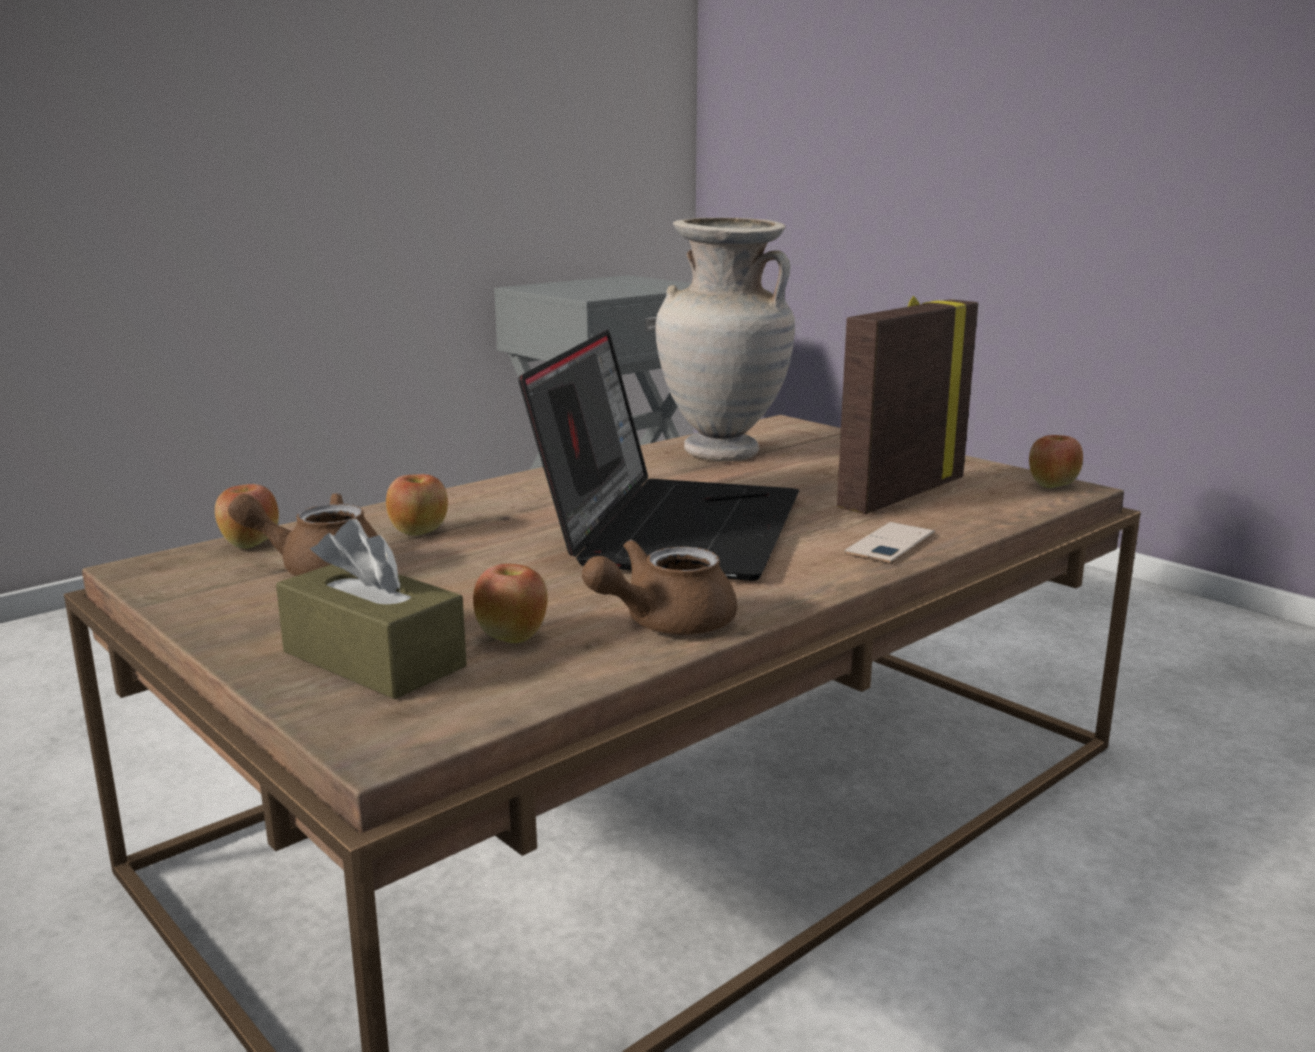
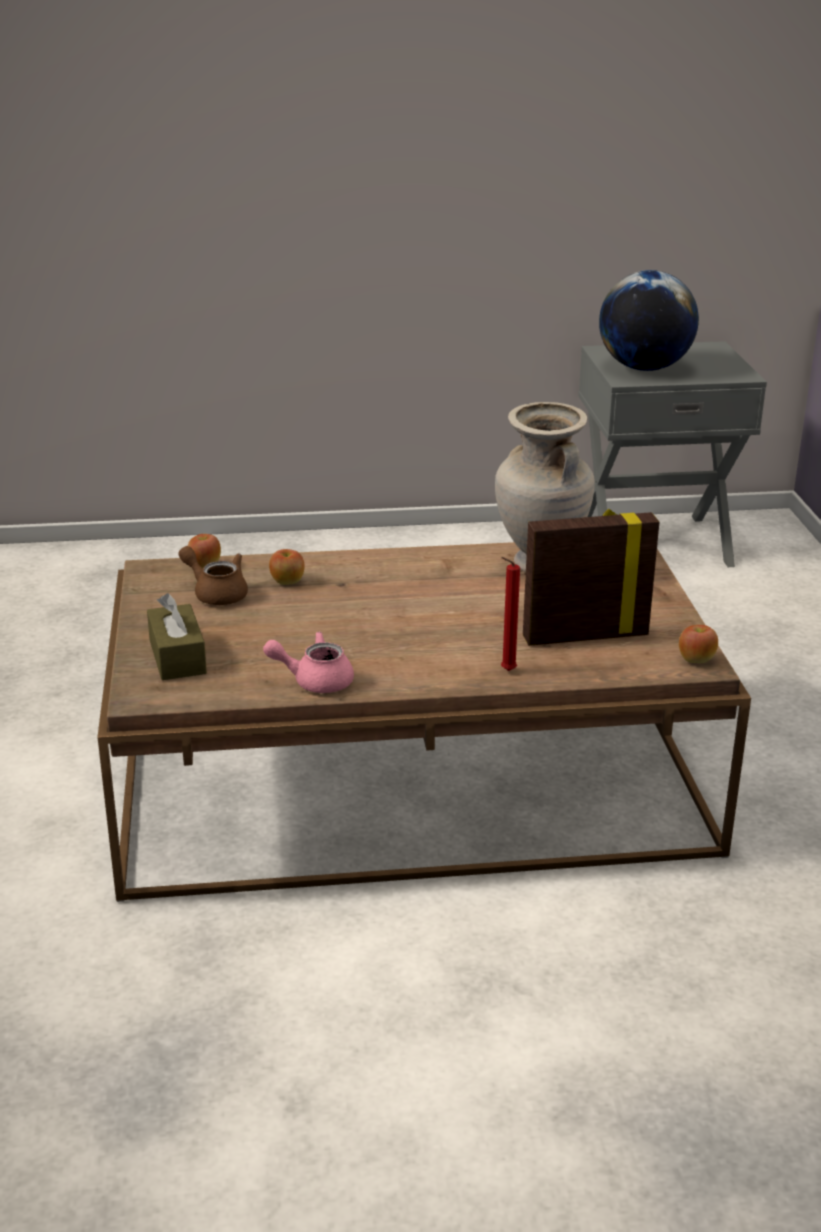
camera: 35 degrees right, 10 degrees up
apple [473,564,548,643] -> none
laptop [518,330,799,581] -> none
brown teapot [582,540,737,635] -> pink teapot [263,632,354,693]
phone [844,522,935,564] -> red candle [501,557,520,671]
none -> globe [599,270,699,371]

